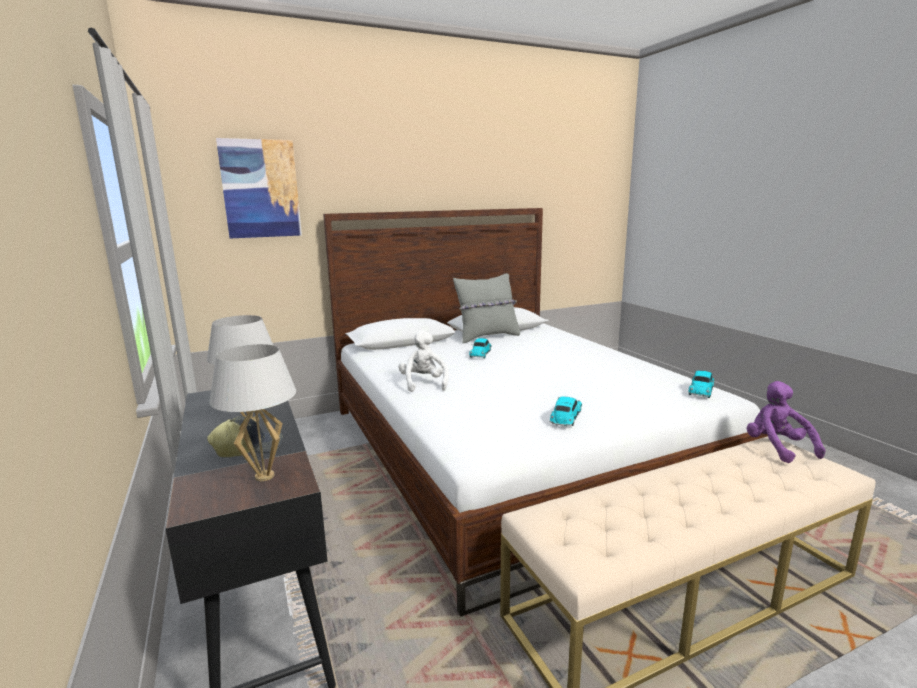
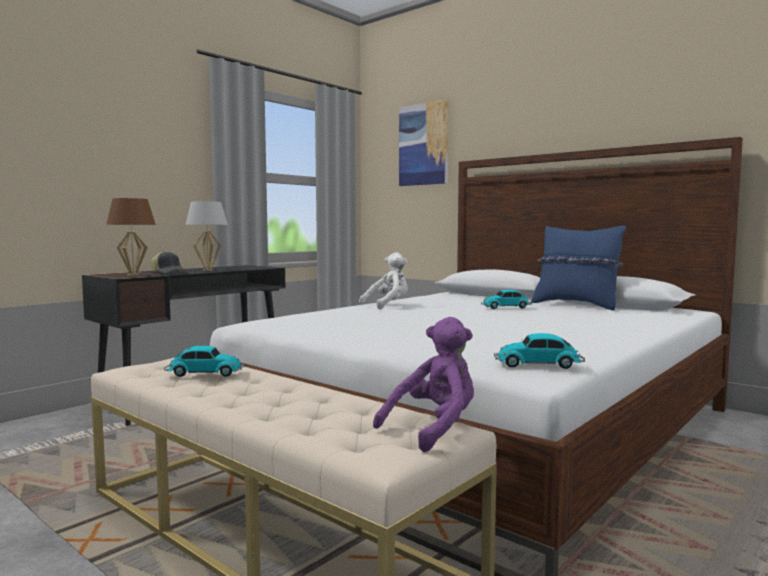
camera: 65 degrees right, 10 degrees down
white table lamp [209,344,296,481] -> brown table lamp [106,198,156,276]
grey pillow [453,273,520,343] -> blue pillow [531,226,626,310]
toy car [549,396,582,427] -> toy car moved to [164,346,245,377]

